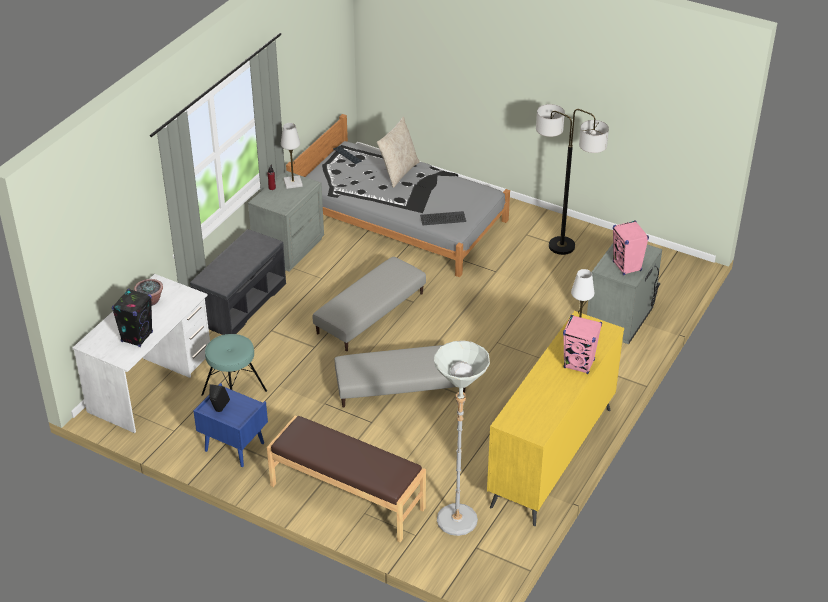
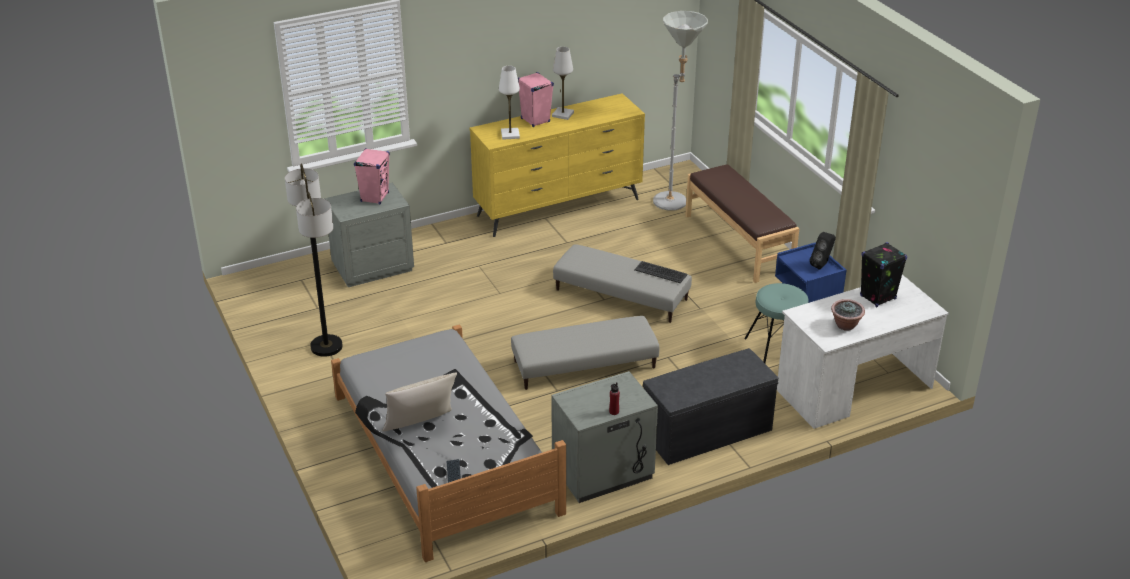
camera: 145 degrees left, 5 degrees down
white table lamp [281,123,303,189] -> white table lamp moved to [552,47,574,120]
keyboard [420,211,466,225] -> keyboard moved to [634,261,688,283]

